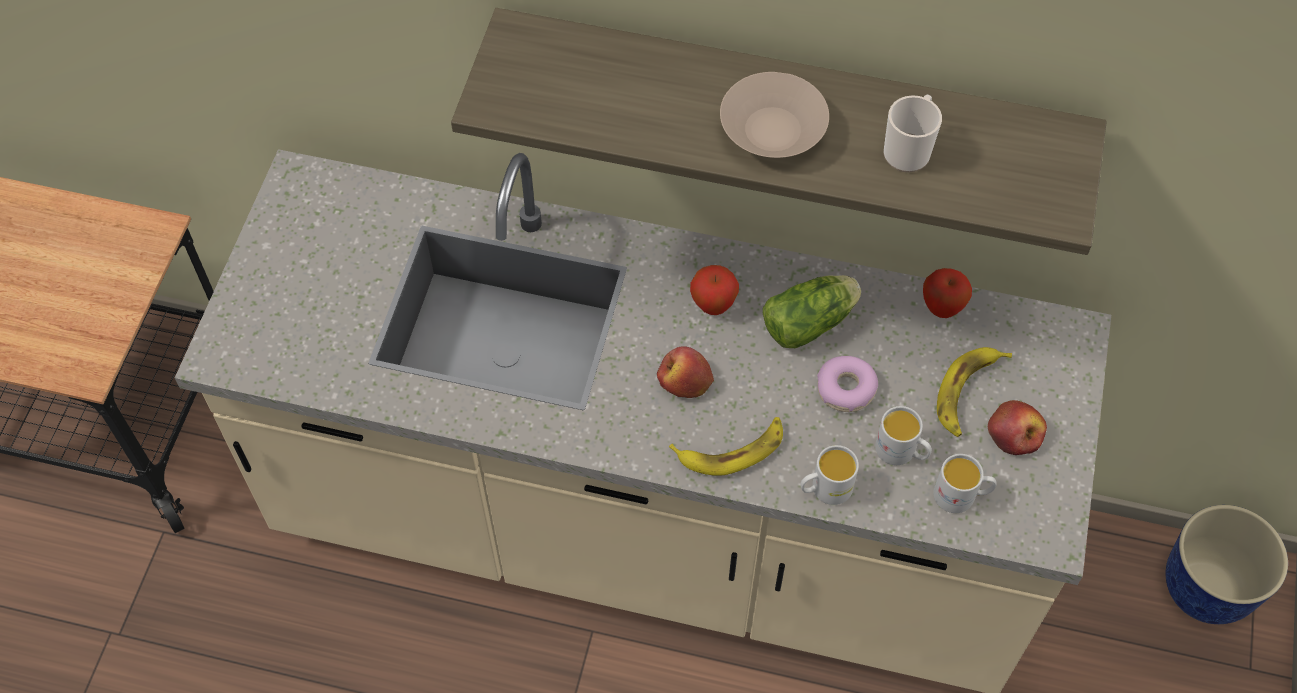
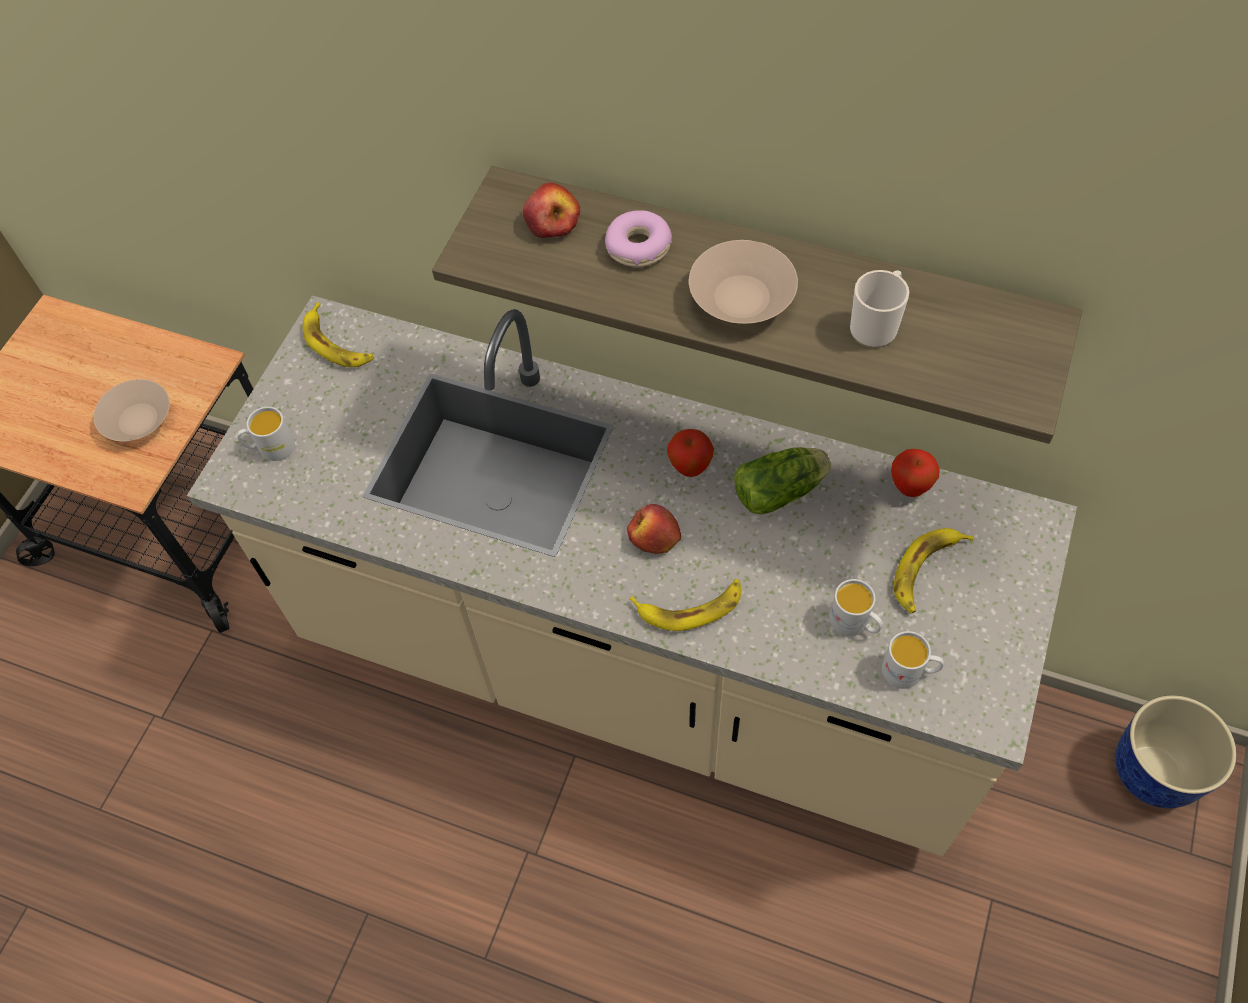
camera: 10 degrees right, 0 degrees up
white mug [800,445,859,505] -> white mug moved to [237,407,295,461]
donut [817,356,878,412] -> donut moved to [605,210,672,267]
apple [988,400,1047,455] -> apple moved to [523,183,580,238]
none -> beige bowl [94,379,170,441]
none -> banana [303,302,374,367]

